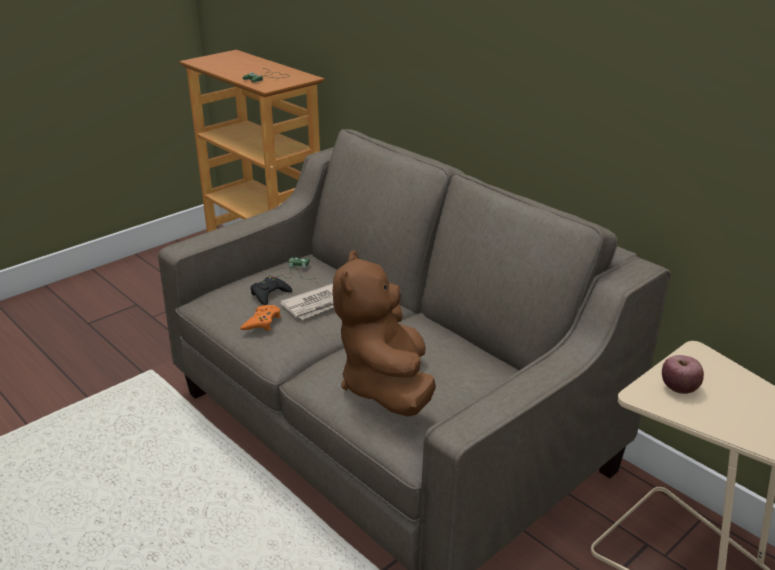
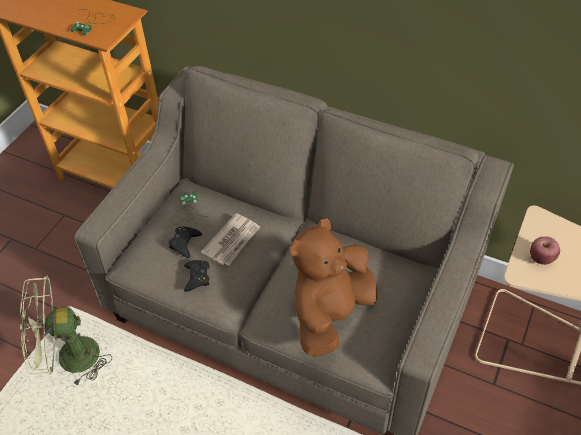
camera: 20 degrees left, 20 degrees up
orange game controller [240,305,281,331] -> black game controller [184,260,210,292]
brown plush toy [333,250,436,417] -> brown plush toy turned 60 degrees clockwise [290,219,378,357]
none -> green fan [20,275,112,386]

